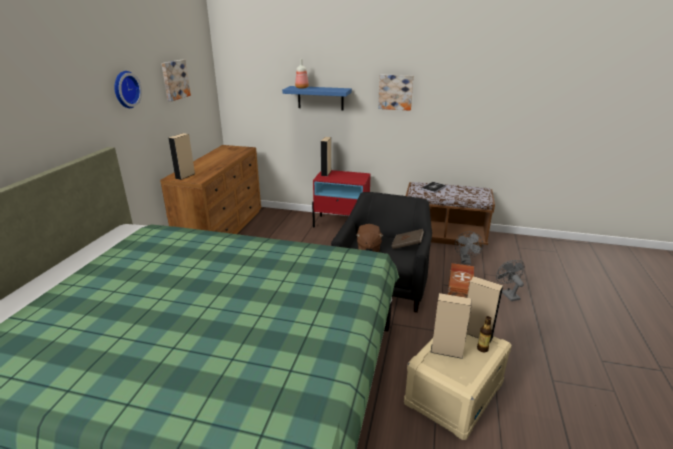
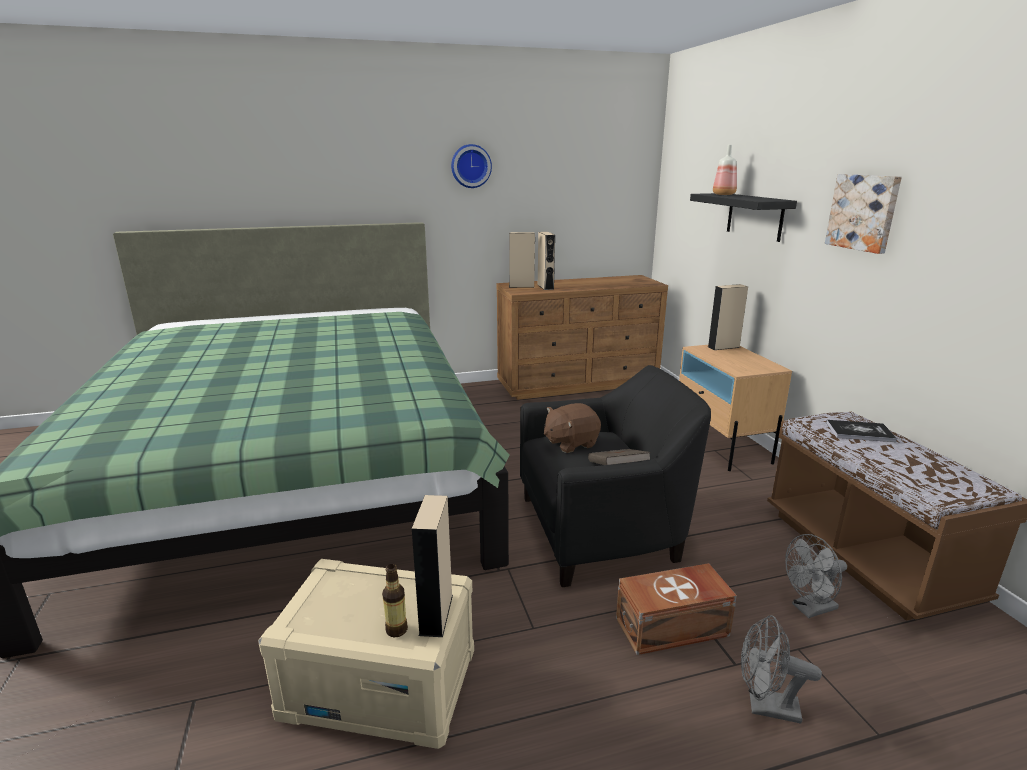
camera: 60 degrees right, 5 degrees down
picture [161,60,191,102] -> none
blue shelf [282,86,352,111] -> black shelf [690,193,797,242]
red nightstand [312,170,371,227] -> beige nightstand [679,345,792,471]
beige speaker [431,293,471,359] -> beige speaker moved to [538,232,555,290]
grey fan [496,260,524,301] -> grey fan turned 120 degrees counterclockwise [741,615,822,724]

